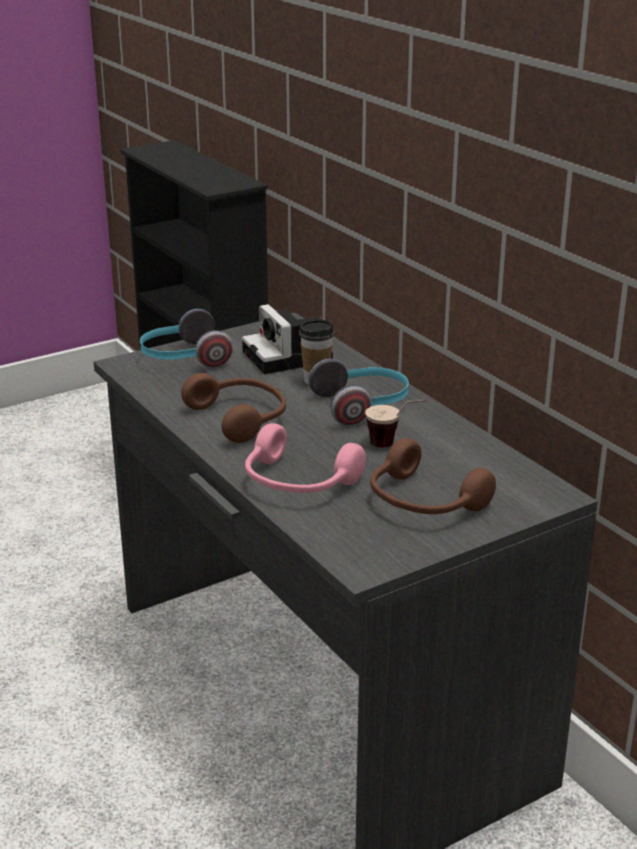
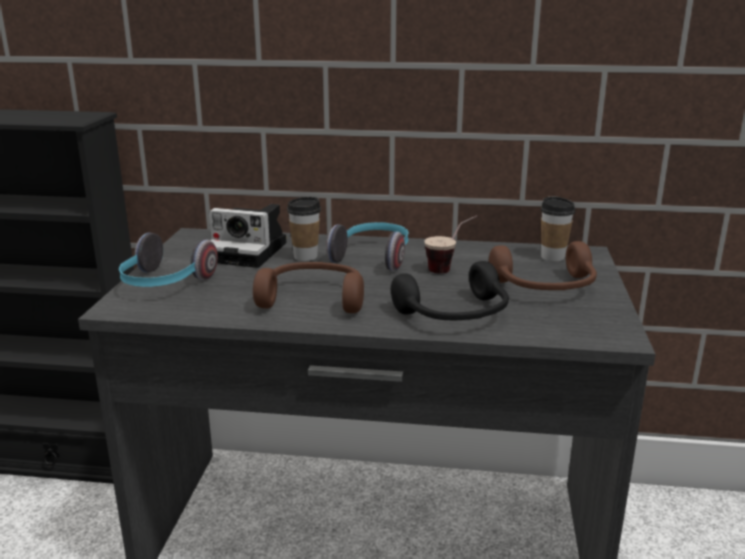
camera: 50 degrees left, 5 degrees down
pink headphones [245,423,366,493] -> black headphones [391,261,509,321]
none -> cup [541,197,575,262]

